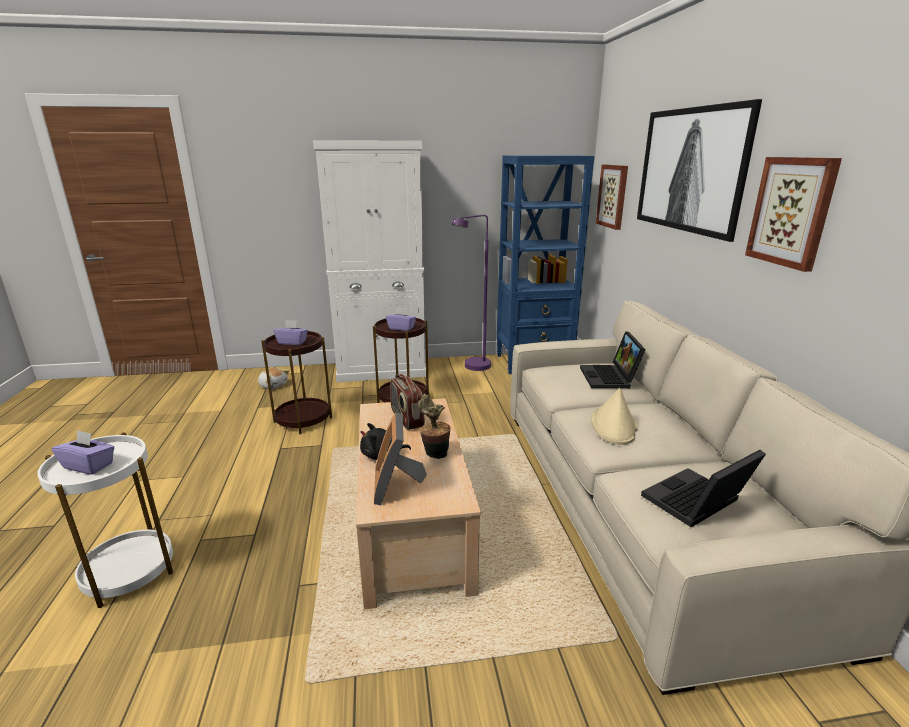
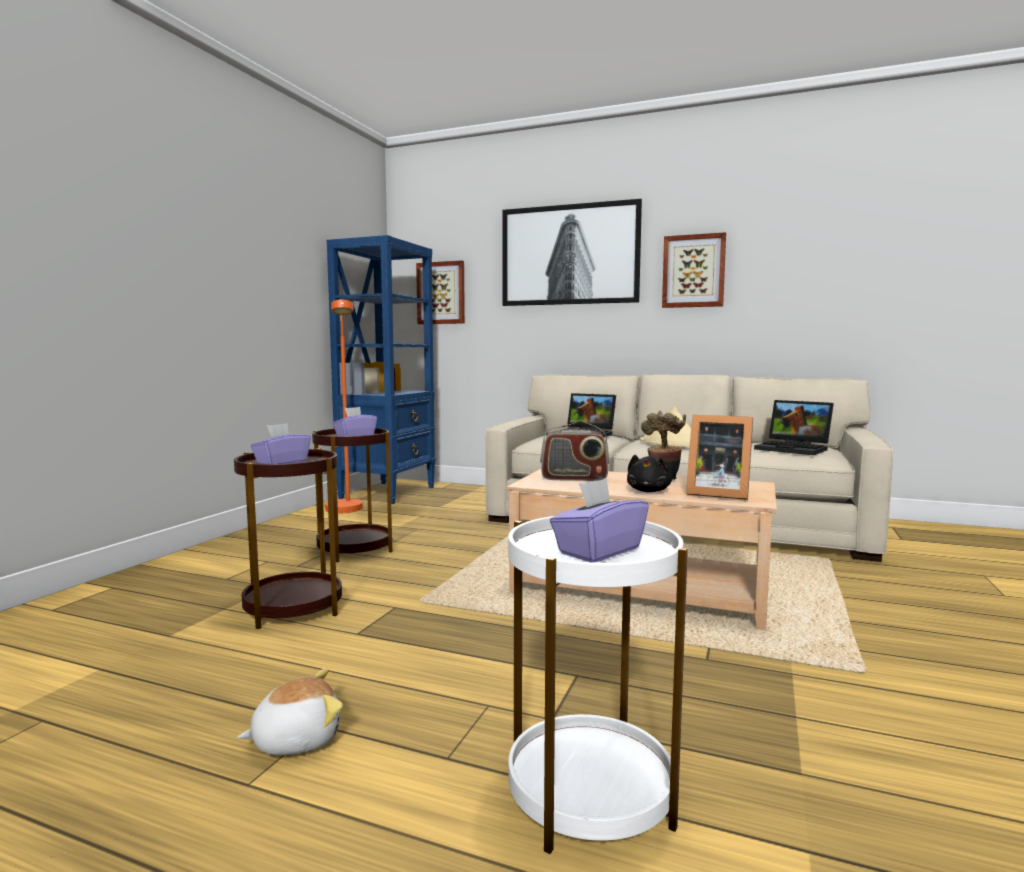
camera: 60 degrees left, 15 degrees down
plush toy [258,368,289,389] -> plush toy moved to [237,669,343,755]
white cabinet [313,140,426,382] -> none
purple floor lamp [452,215,491,371] -> orange floor lamp [325,300,363,514]
laptop [641,450,766,527] -> laptop turned 45 degrees counterclockwise [754,400,834,455]

